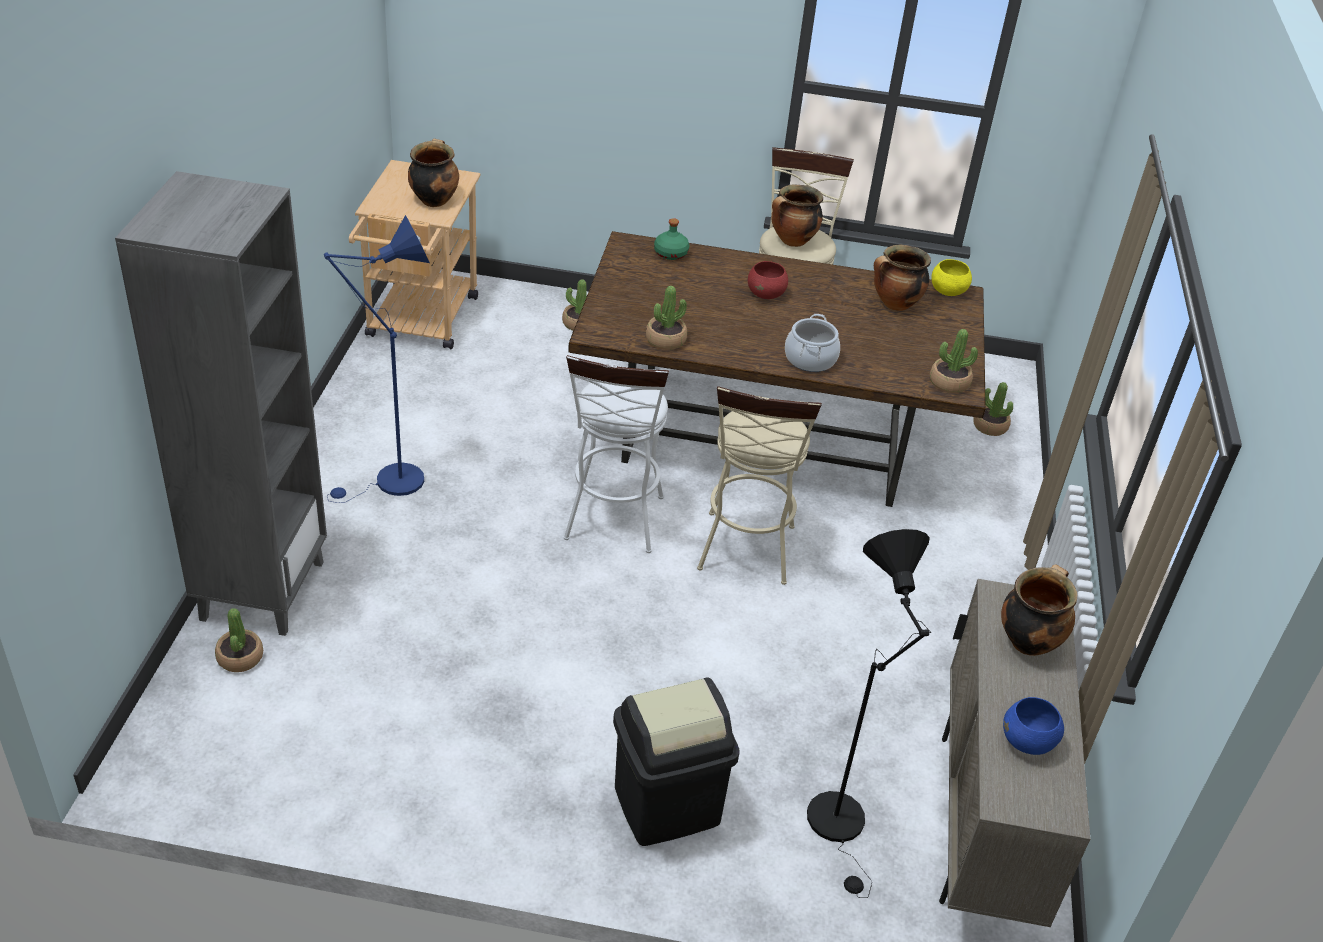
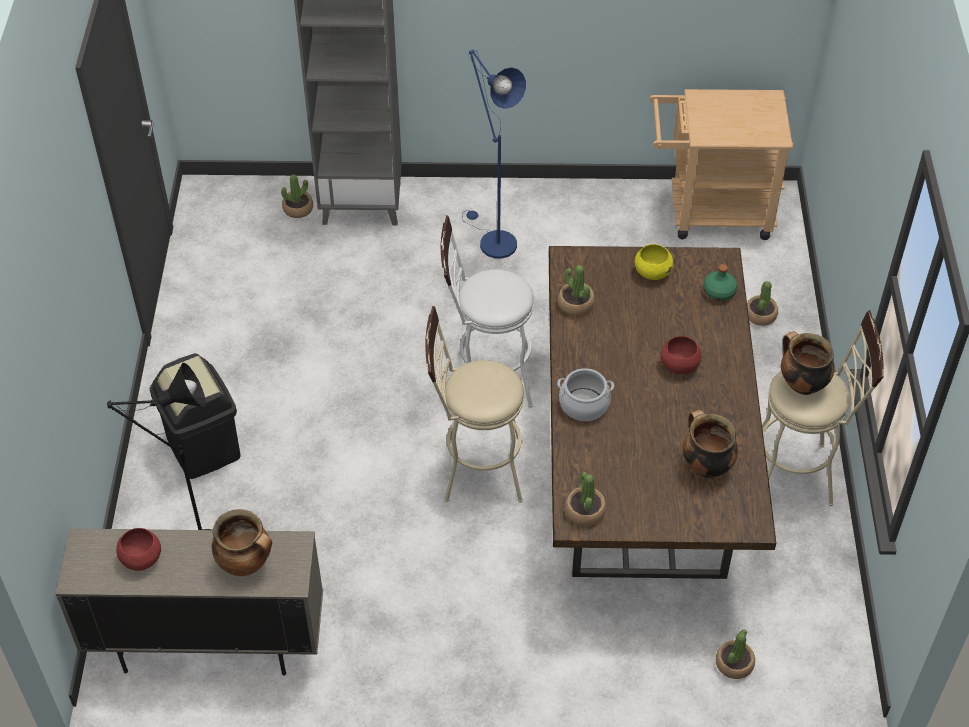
camera: 85 degrees right, 10 degrees up
cooking pot [408,139,459,207] -> none
yellow bowl [931,259,972,296] -> yellow bowl moved to [635,244,673,280]
blue bowl [1003,697,1064,755] -> red bowl [116,528,161,571]

